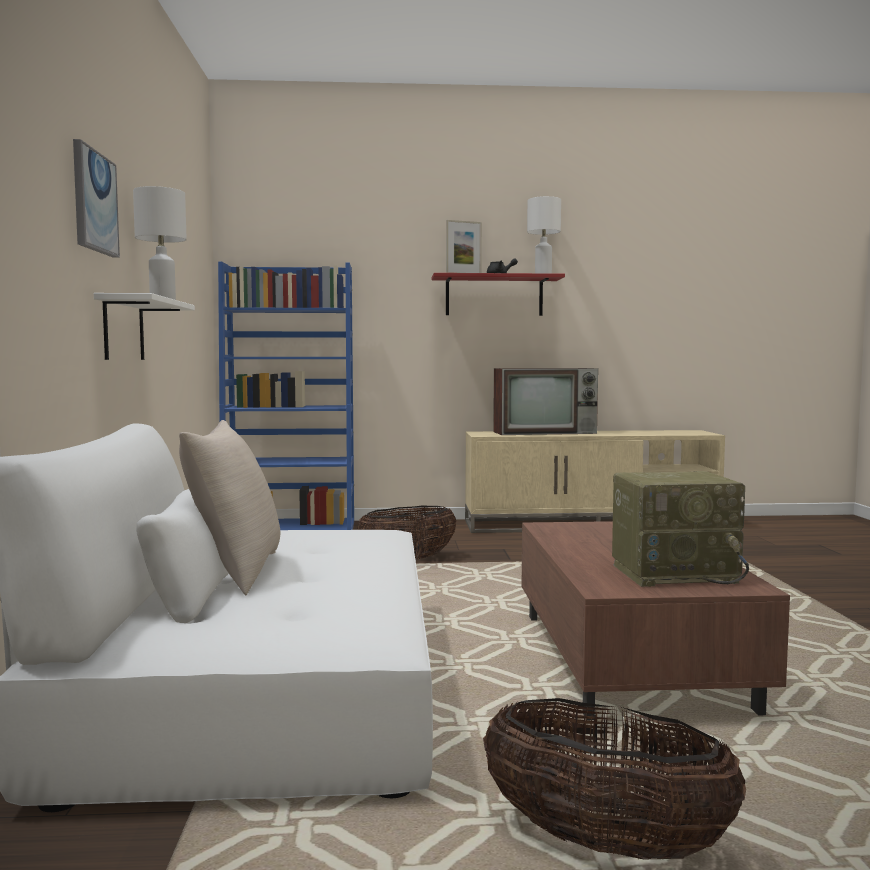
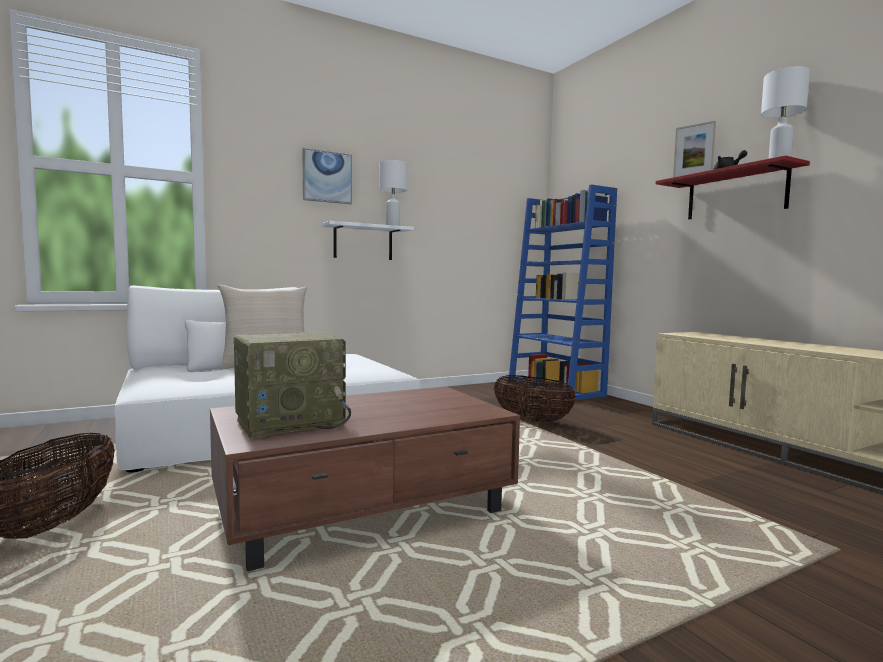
camera: 65 degrees right, 0 degrees up
television [493,368,598,435] -> none
radio [612,471,749,587] -> radio turned 90 degrees counterclockwise [233,332,351,439]

